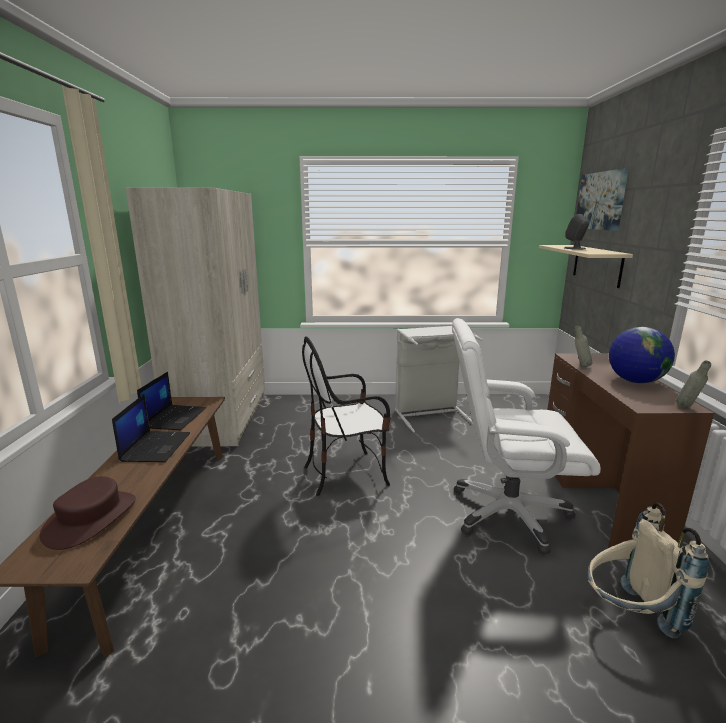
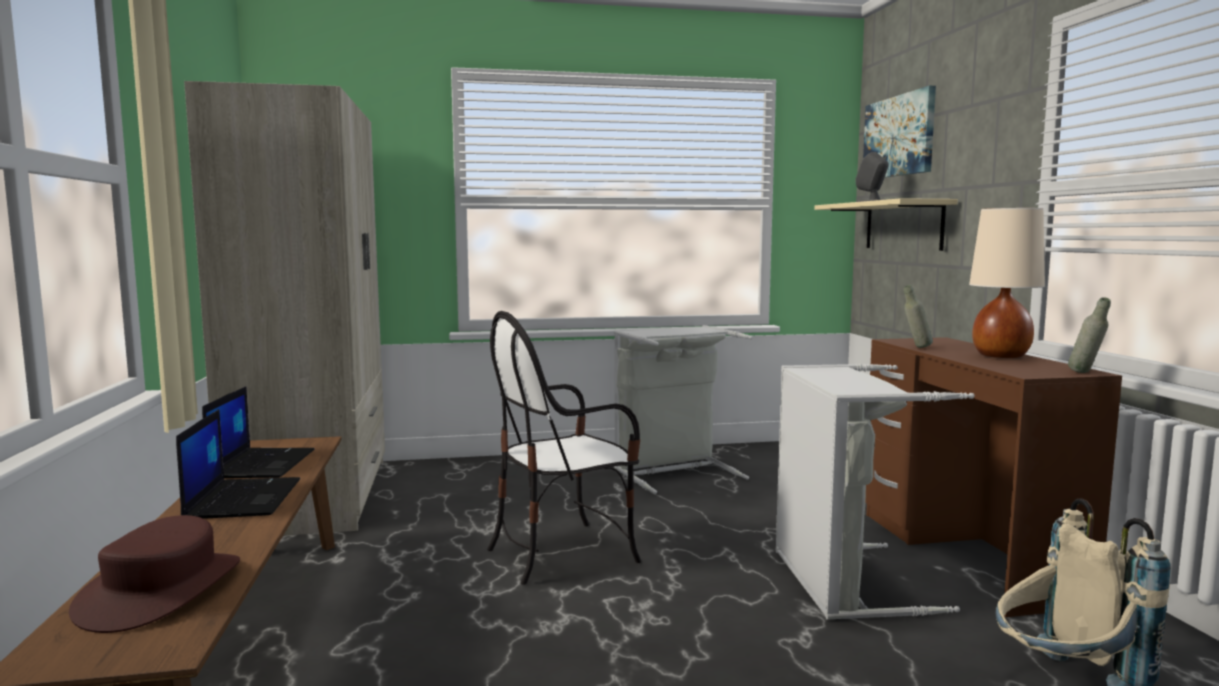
camera: 10 degrees left, 10 degrees down
white office chair [452,318,601,555] -> grey laundry basket [776,364,975,619]
globe [609,327,675,383] -> beige table lamp [969,208,1045,358]

